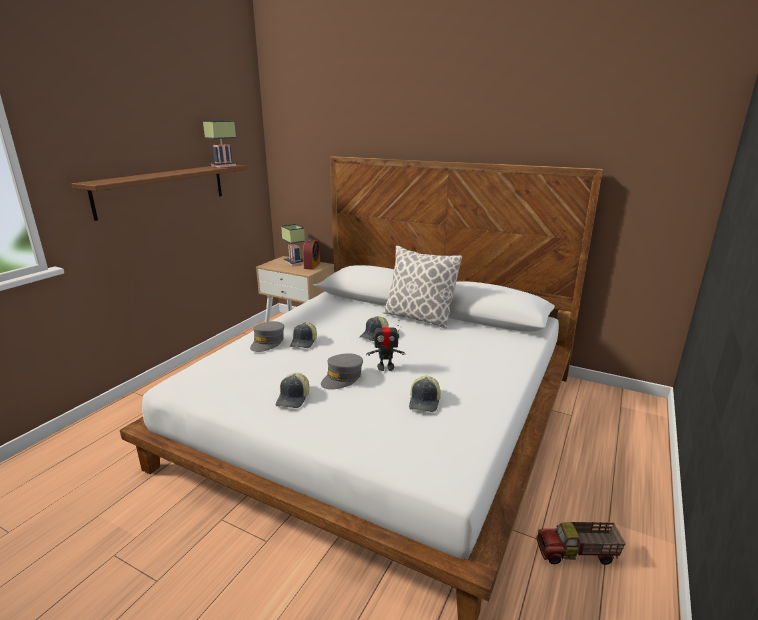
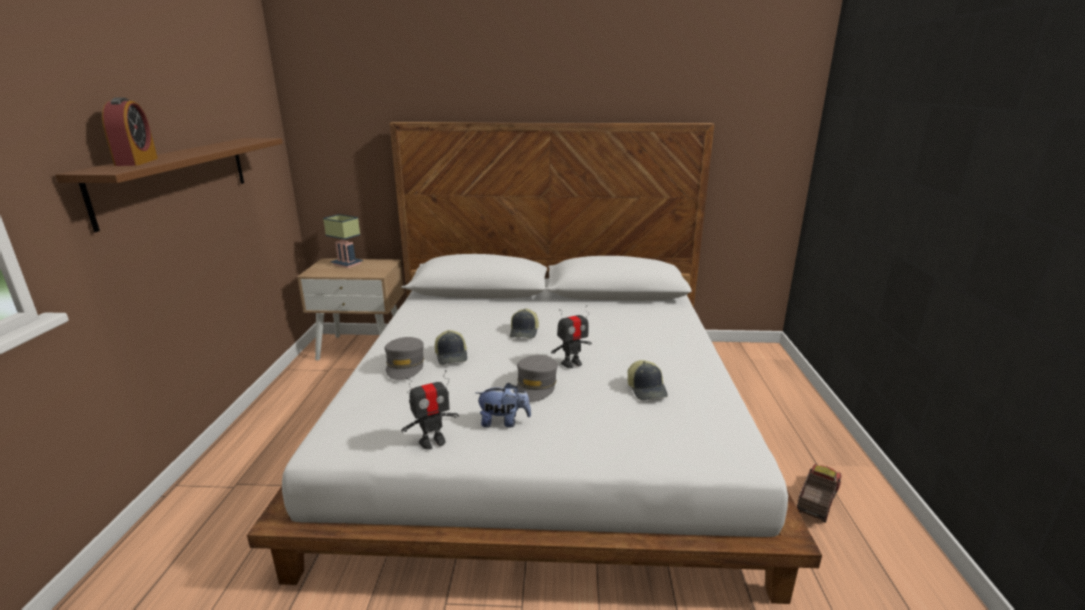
camera: 25 degrees left, 0 degrees up
table lamp [203,121,237,167] -> none
cap [276,373,309,408] -> plush toy [476,382,531,428]
alarm clock [303,238,320,270] -> alarm clock moved to [102,97,158,166]
pillow [383,245,462,329] -> none
toy truck [536,522,626,565] -> toy truck turned 150 degrees clockwise [797,464,841,523]
none -> toy robot [401,370,459,449]

